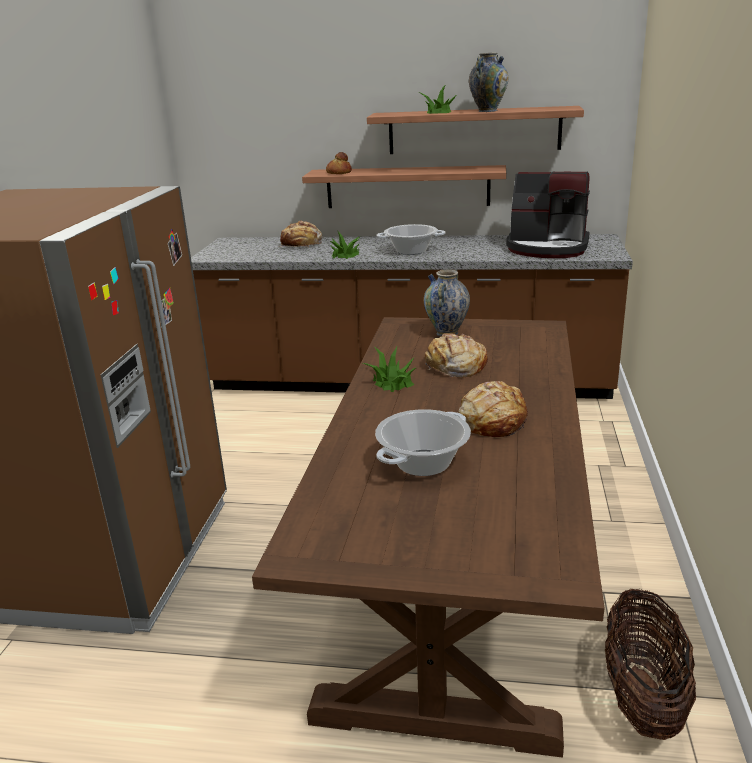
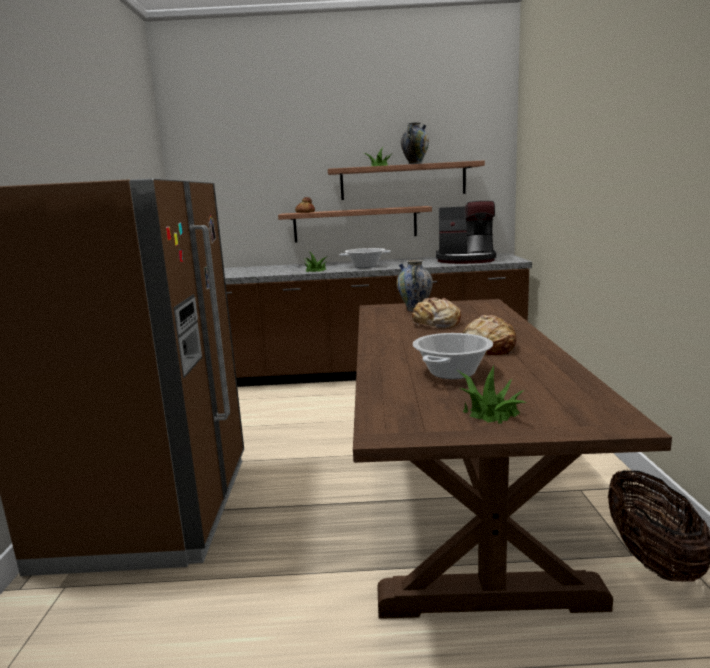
camera: 10 degrees left, 10 degrees down
bread [278,221,323,247] -> none
potted plant [363,346,416,392] -> potted plant moved to [457,365,526,424]

